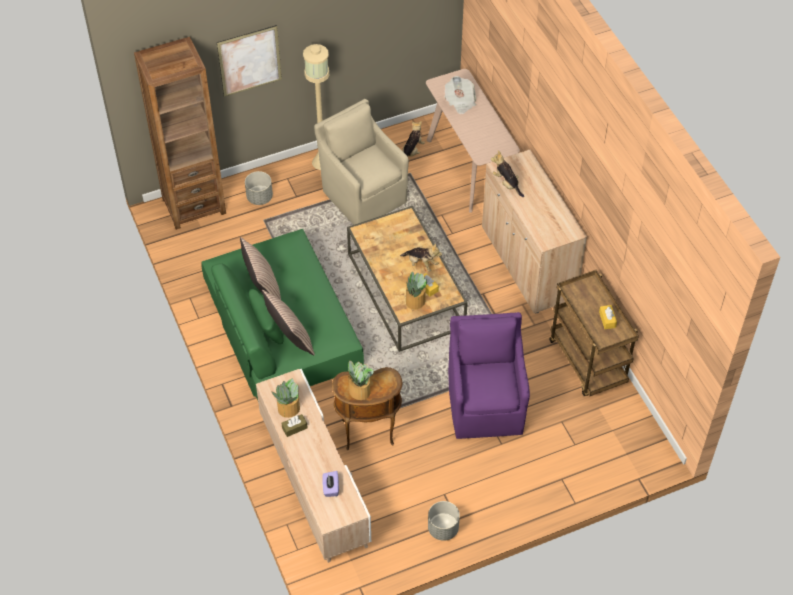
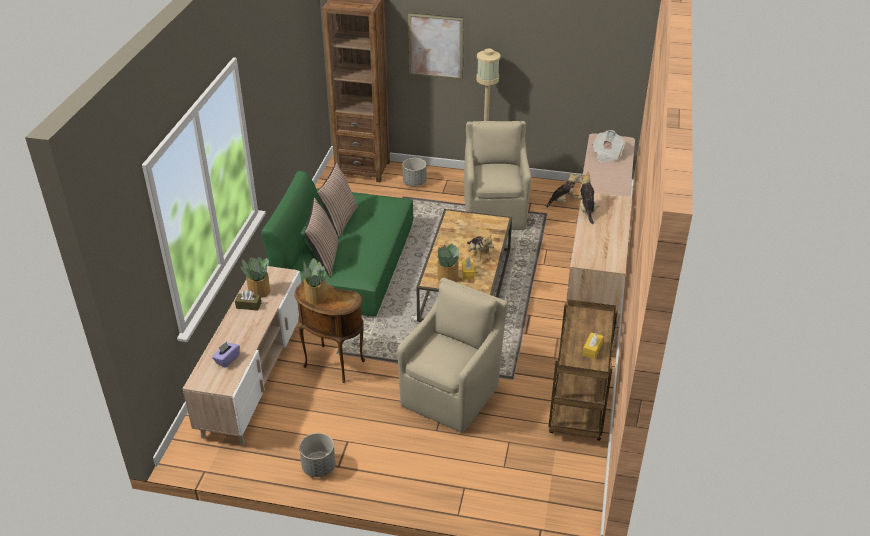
camera: 35 degrees right, 15 degrees down
purple armchair [448,312,530,439] -> beige armchair [397,277,508,433]

